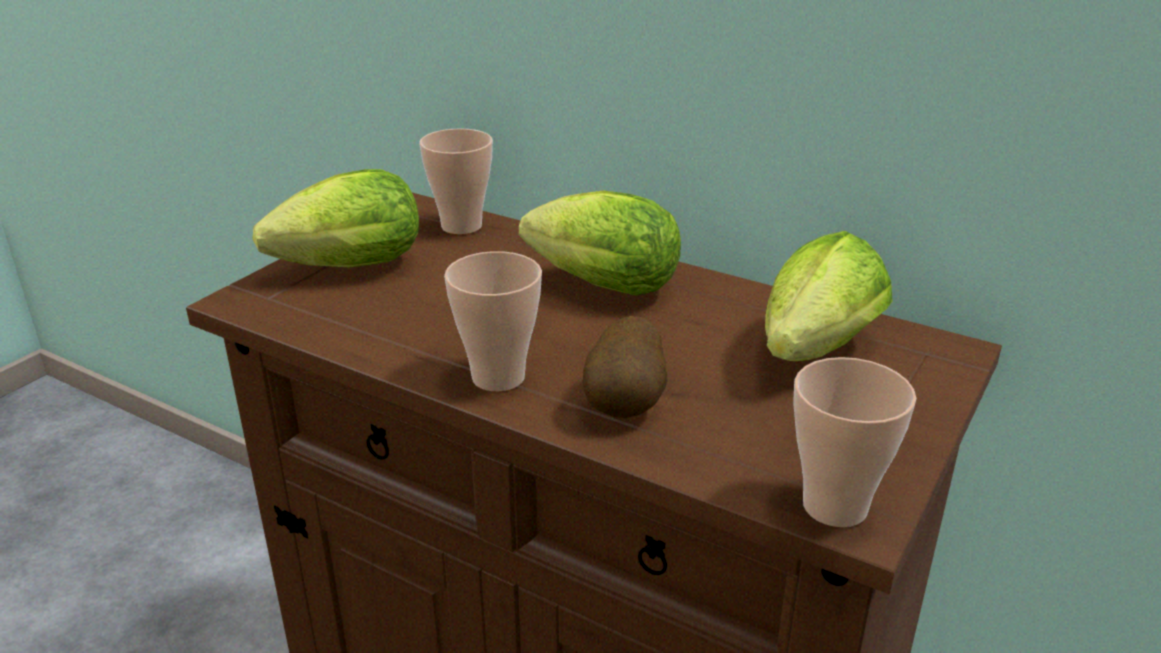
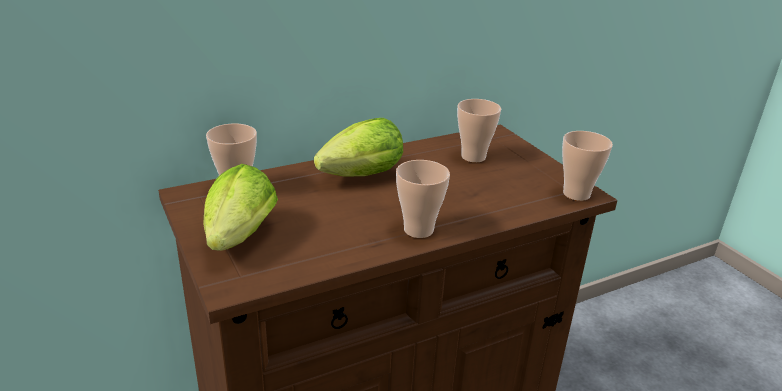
camera: 60 degrees left, 0 degrees up
potato [583,316,668,418] -> none
lettuce [765,231,892,361] -> cup [457,99,501,163]

